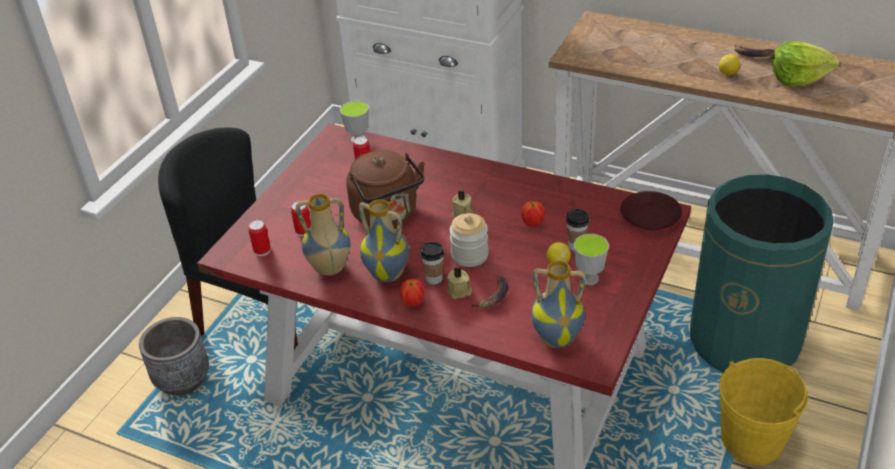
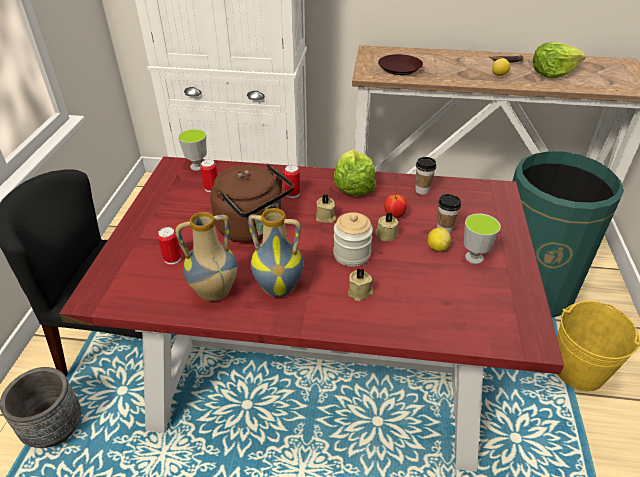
camera: 20 degrees left, 0 degrees up
can [248,220,271,256] -> can moved to [284,165,300,198]
apple [400,279,424,306] -> none
cup [420,242,444,284] -> cup moved to [415,157,436,195]
banana [469,276,508,308] -> none
vase [531,261,586,348] -> none
brown plate [620,191,682,230] -> brown plate moved to [378,54,423,75]
none -> lettuce [333,149,376,196]
none -> beige candle [375,212,399,241]

